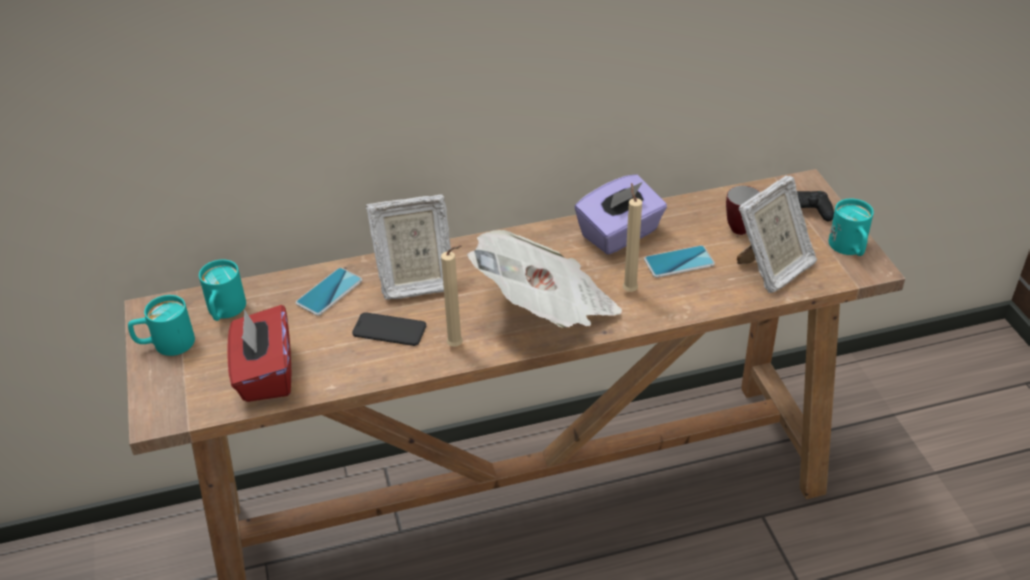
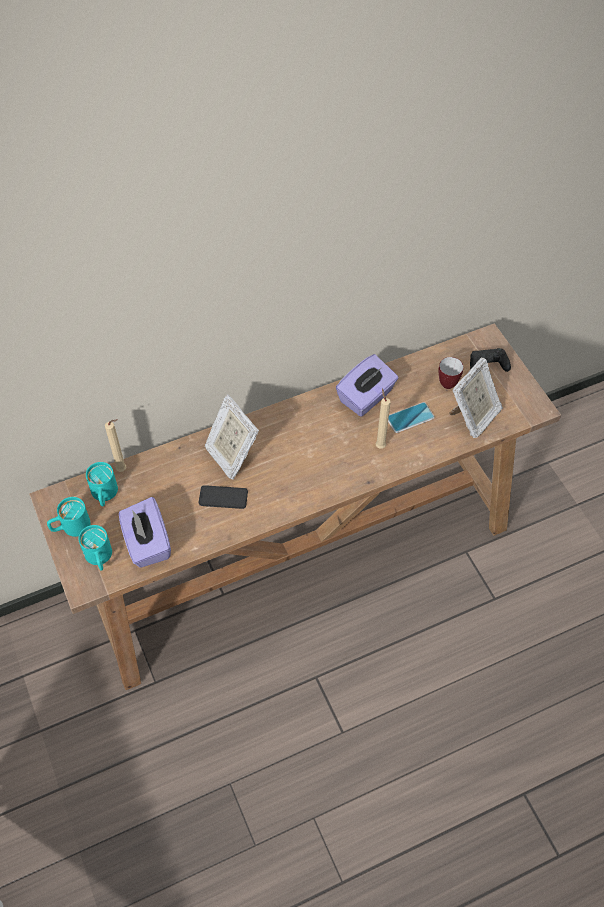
camera: 10 degrees left, 15 degrees up
red tissue box [227,305,291,402] -> purple tissue box [119,497,171,568]
phone [296,268,362,316] -> none
picture frame [366,194,452,300] -> picture frame turned 75 degrees clockwise [204,394,259,479]
beige candle [441,245,463,347] -> beige candle moved to [105,419,127,472]
newspaper [467,230,622,328] -> none
turquoise mug [829,199,874,256] -> turquoise mug moved to [78,525,112,571]

